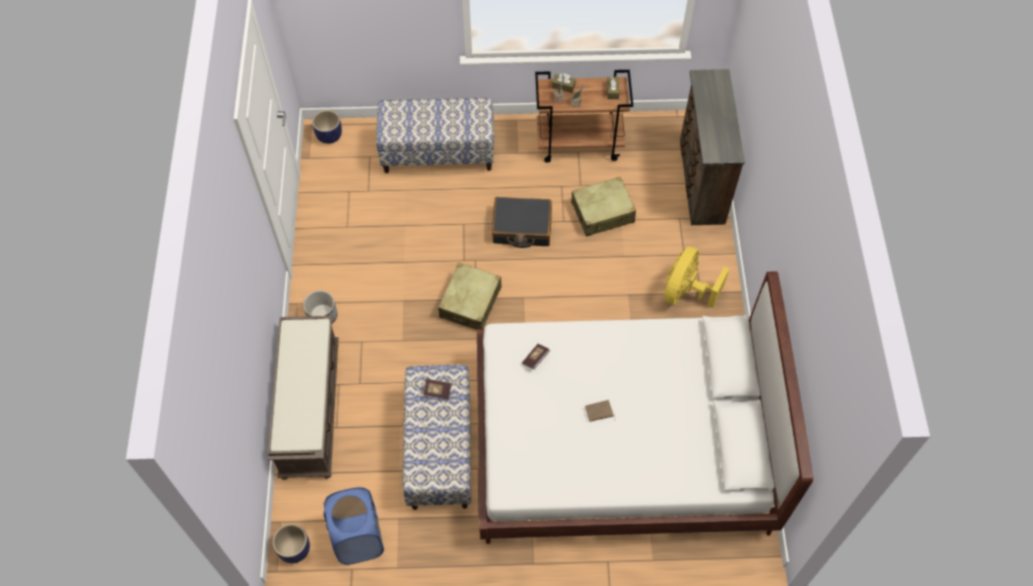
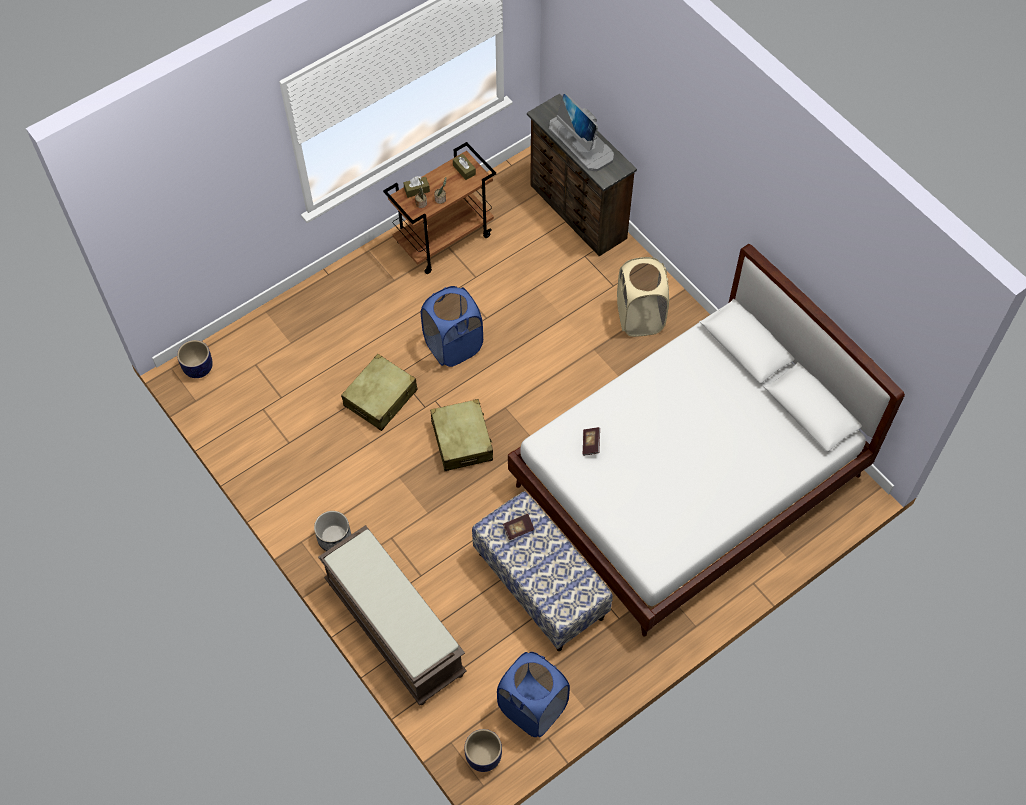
camera: 35 degrees left, 0 degrees up
bench [376,98,494,173] -> none
black suitcase [492,197,552,248] -> blue laundry basket [421,286,483,367]
beige suitcase [571,177,636,237] -> beige suitcase moved to [341,354,418,431]
brown book [585,400,615,422] -> none
yellow fan [664,246,729,308] -> beige laundry basket [617,257,669,337]
none -> monitor [549,93,614,171]

